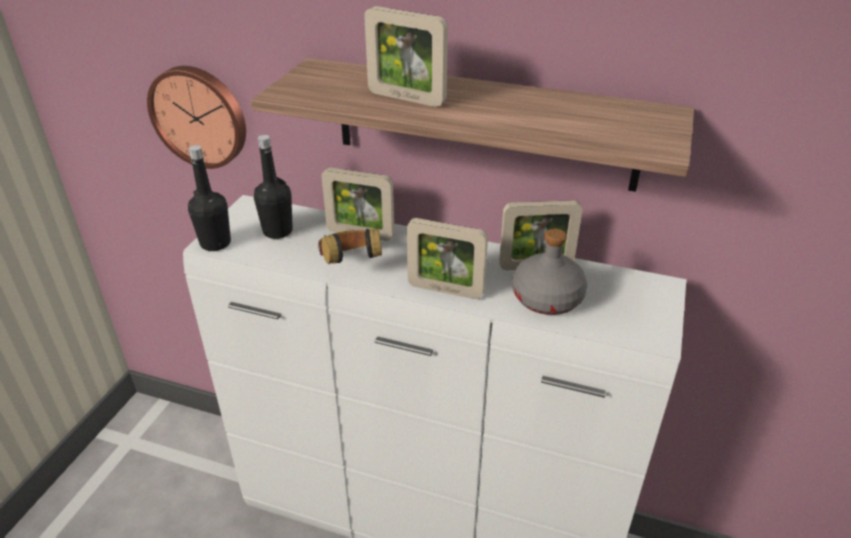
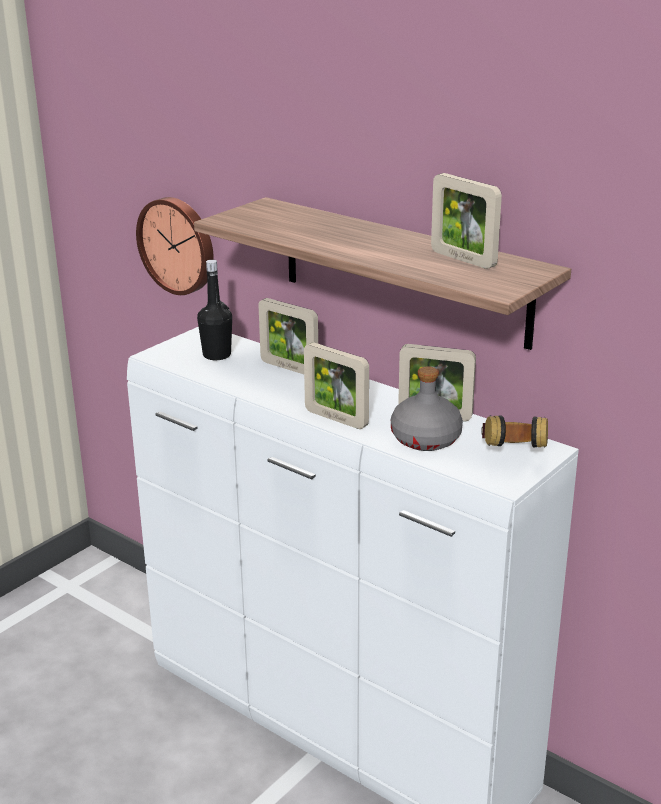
camera: 20 degrees right, 10 degrees down
black bottle [188,145,231,251] -> none
headphones [318,229,382,264] -> headphones moved to [482,415,548,448]
picture frame [364,6,448,107] -> picture frame moved to [431,173,502,269]

